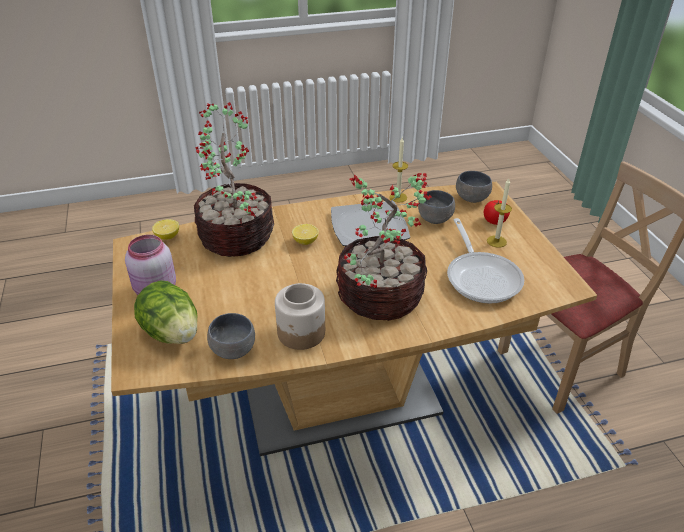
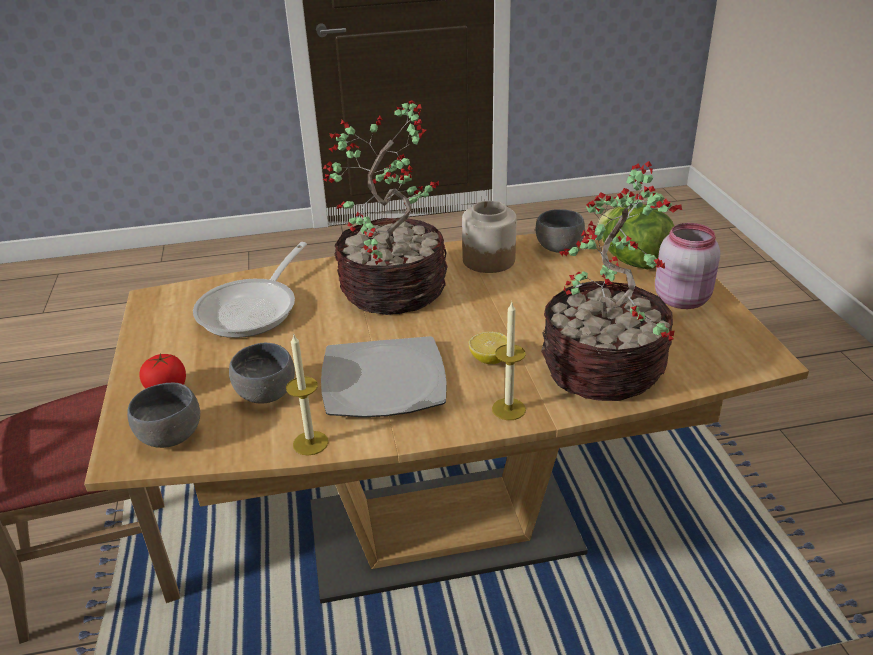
camera: 175 degrees left, 5 degrees down
lemon [152,219,179,240] -> none
frying pan [447,218,524,304] -> frying pan turned 150 degrees counterclockwise [193,242,307,338]
candle [487,178,512,248] -> candle moved to [492,302,526,420]

